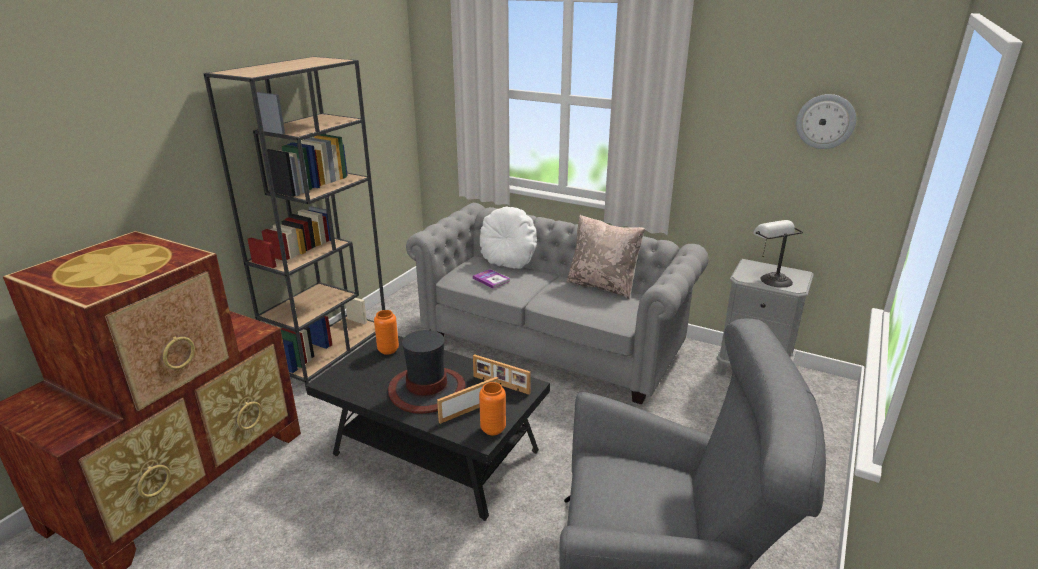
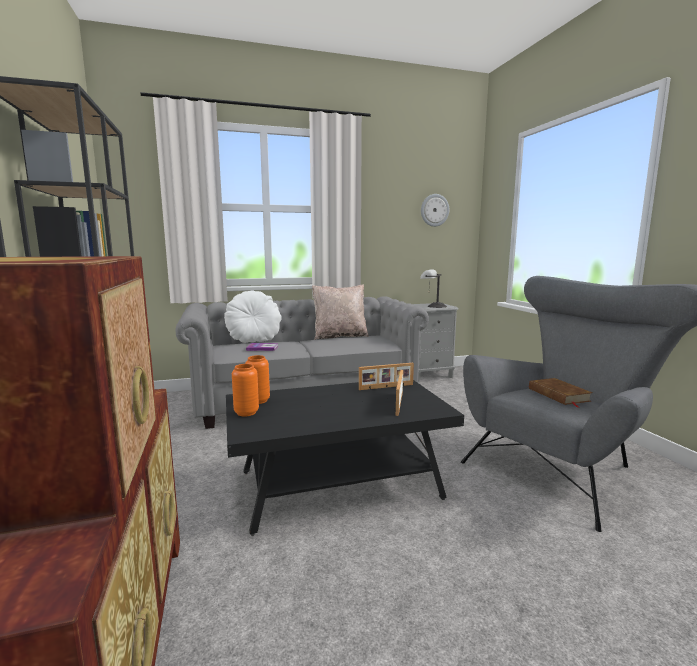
camera: 45 degrees left, 15 degrees down
hat [388,330,465,414] -> none
orange vase [479,382,506,436] -> orange vase moved to [232,364,259,417]
none -> brown book [529,378,592,408]

